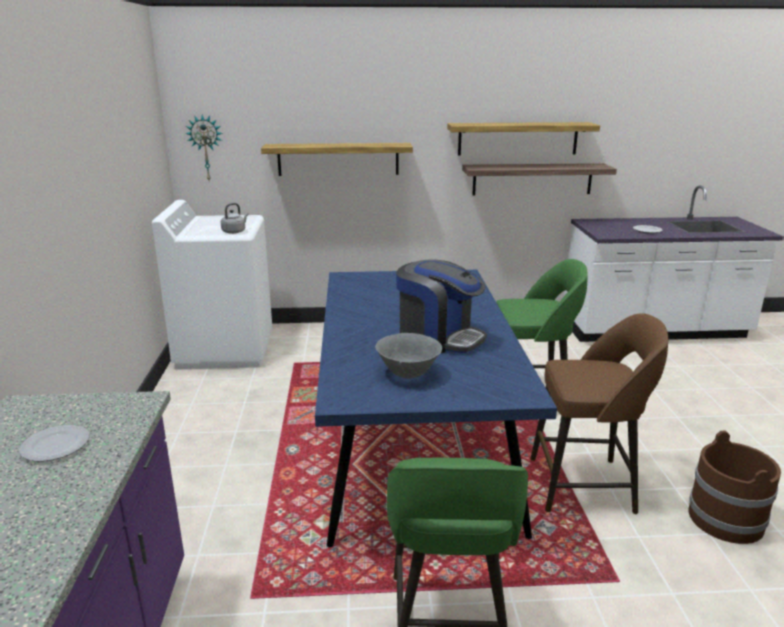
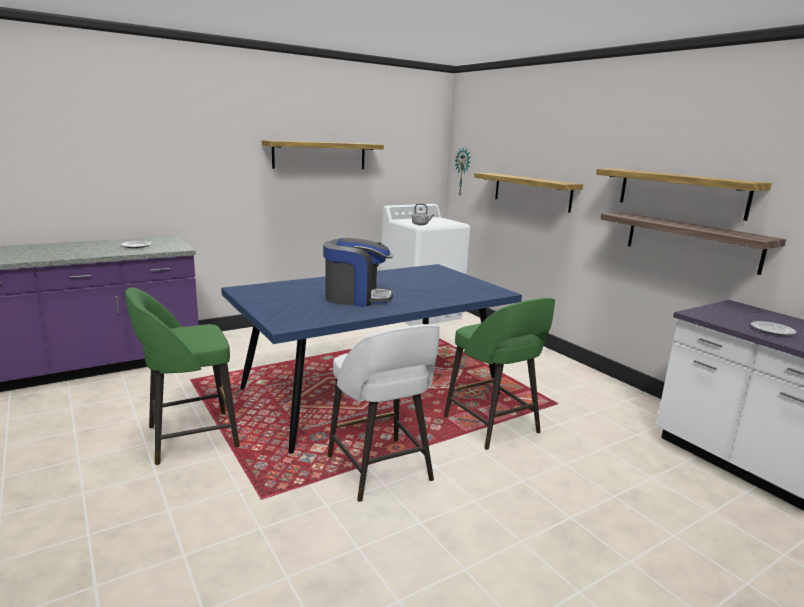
camera: 60 degrees right, 5 degrees down
grey bowl [375,333,442,378] -> none
coffee machine [396,259,487,353] -> coffee machine turned 90 degrees counterclockwise [323,238,393,307]
brown stool [530,313,668,514] -> white stool [328,324,440,502]
brown bucket [689,431,781,544] -> none
none -> shelf [262,140,384,169]

